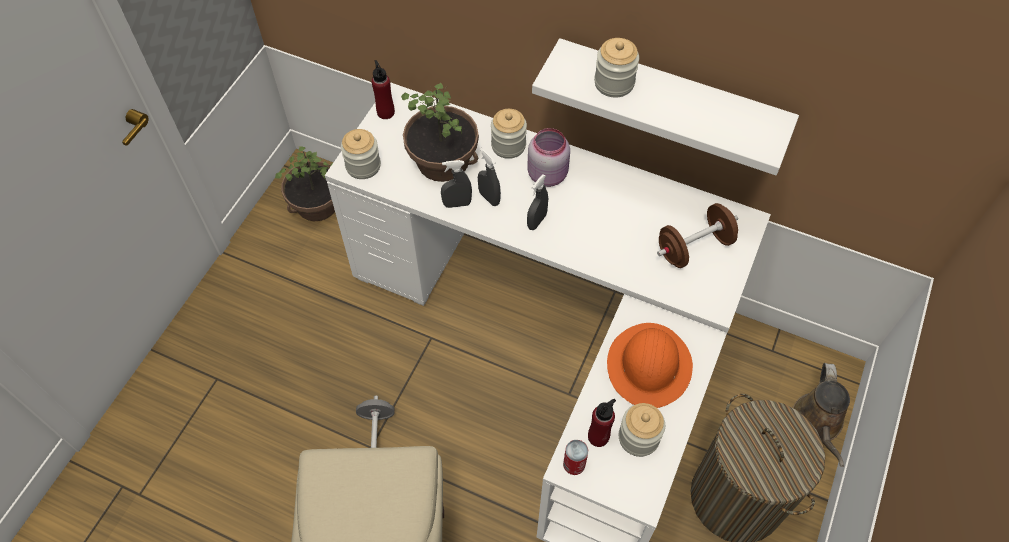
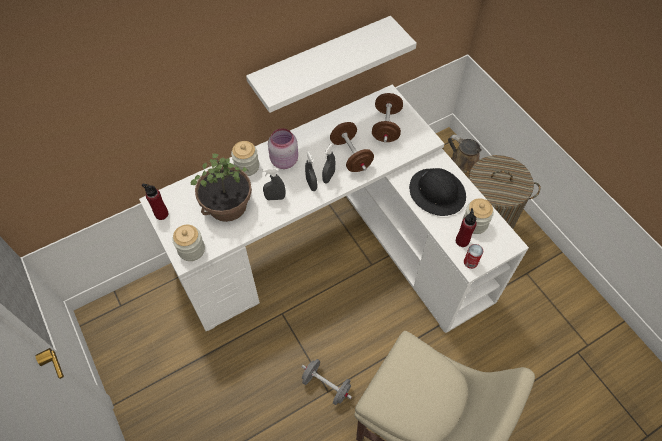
camera: 55 degrees left, 0 degrees up
potted plant [275,146,335,221] -> none
grey spray bottle [441,160,472,208] -> grey spray bottle moved to [322,144,335,183]
jar [594,38,639,97] -> none
orange hard hat [607,323,693,408] -> black hard hat [409,168,466,216]
none -> brown dumbbell [330,122,374,172]

